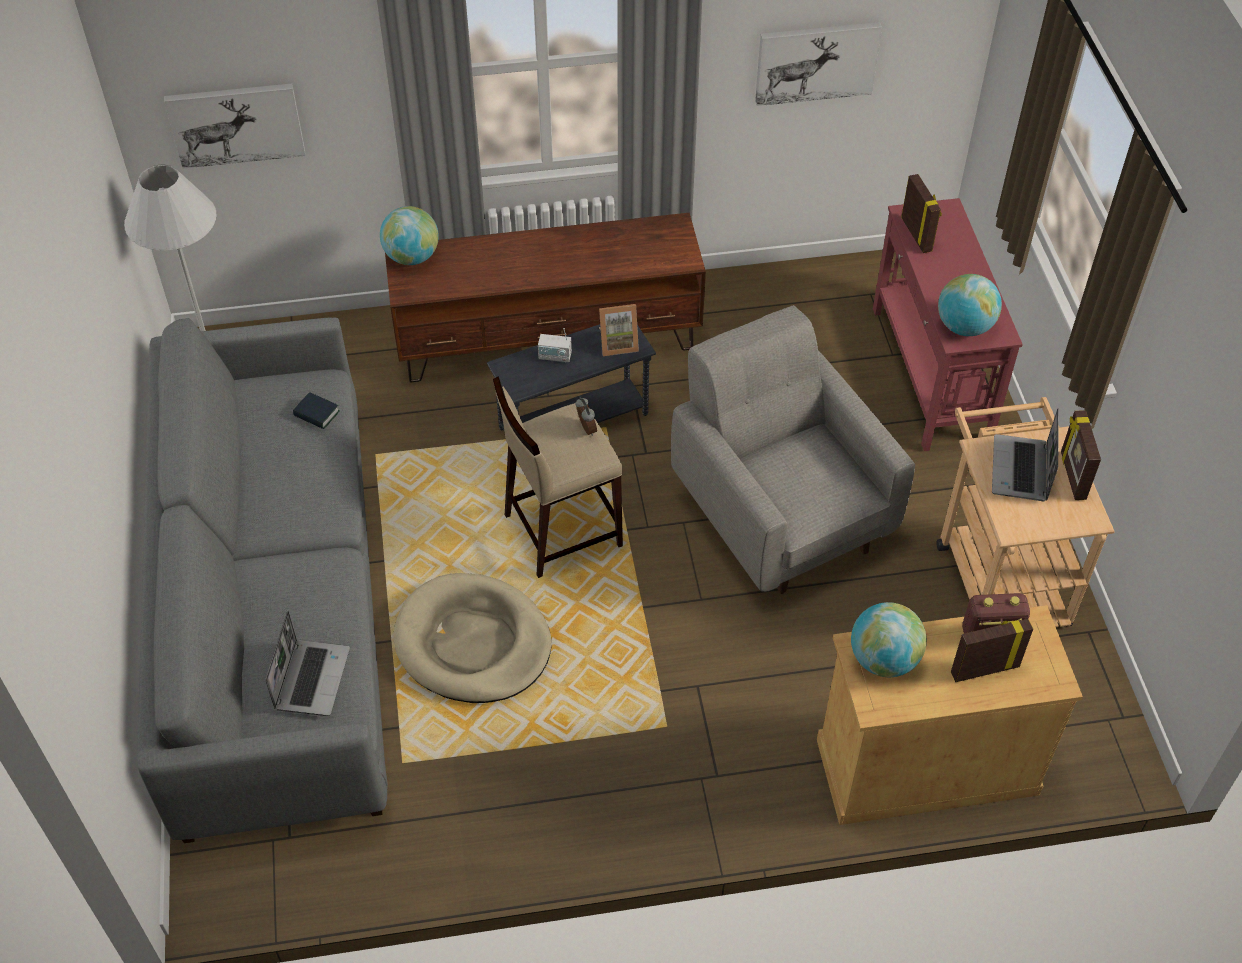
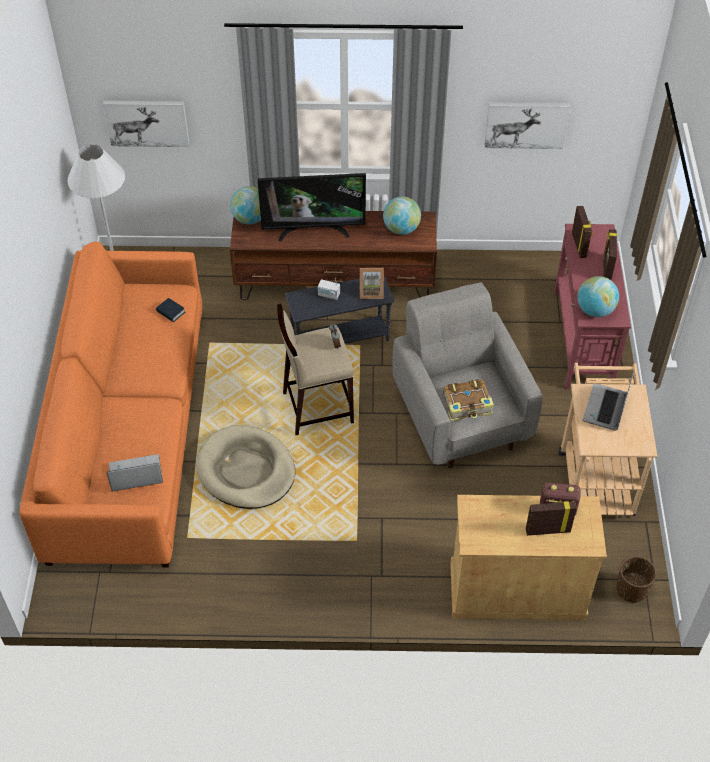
camera: 10 degrees right, 0 degrees up
grey sofa [137,318,388,843] -> orange sofa [19,242,202,567]
laptop [265,611,350,716] -> laptop turned 120 degrees counterclockwise [107,454,163,492]
globe [851,602,927,677] -> globe moved to [383,196,421,235]
picture frame [1061,410,1101,500] -> picture frame moved to [603,229,617,280]
none -> television [258,173,366,241]
none -> book [443,379,494,422]
none -> brown planter [616,556,656,603]

